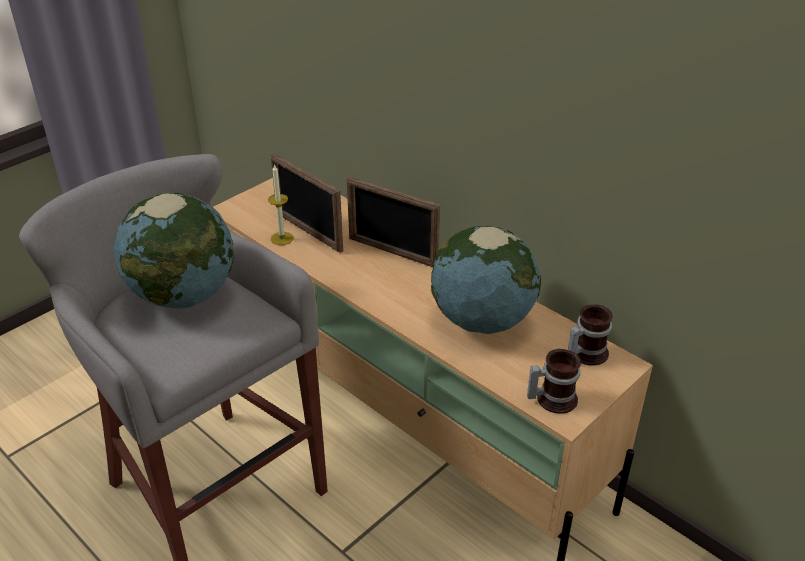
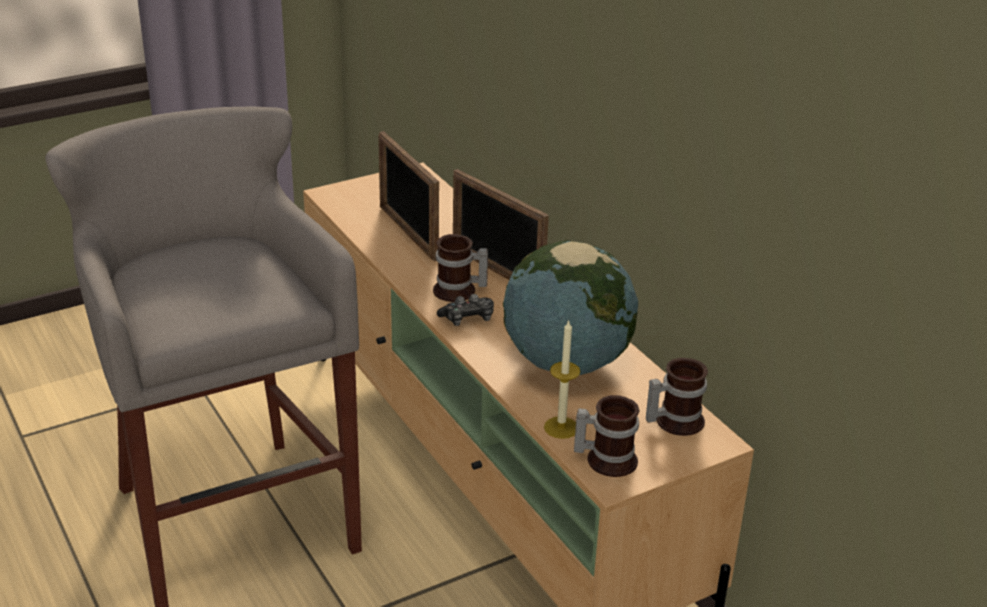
camera: 15 degrees right, 5 degrees down
globe [113,193,234,309] -> none
candle [268,164,294,245] -> candle moved to [544,319,580,439]
none -> mug [433,234,488,302]
none -> game controller [437,294,494,326]

